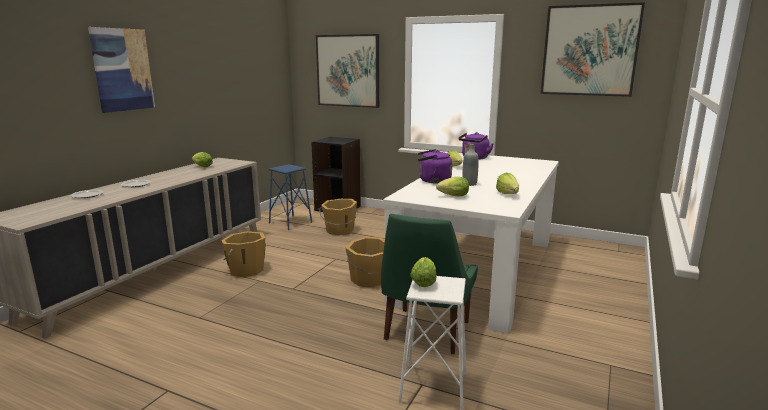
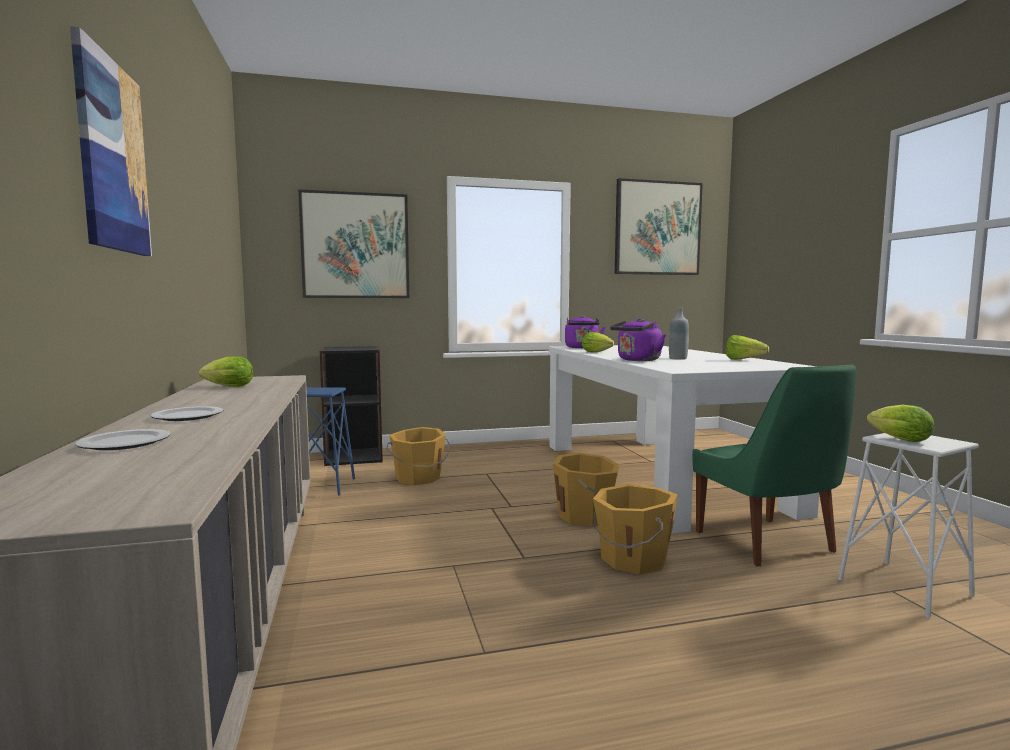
camera: 40 degrees left, 10 degrees down
orange bucket [221,231,266,277] -> orange bucket moved to [593,484,678,574]
lettuce [436,177,469,196] -> none

